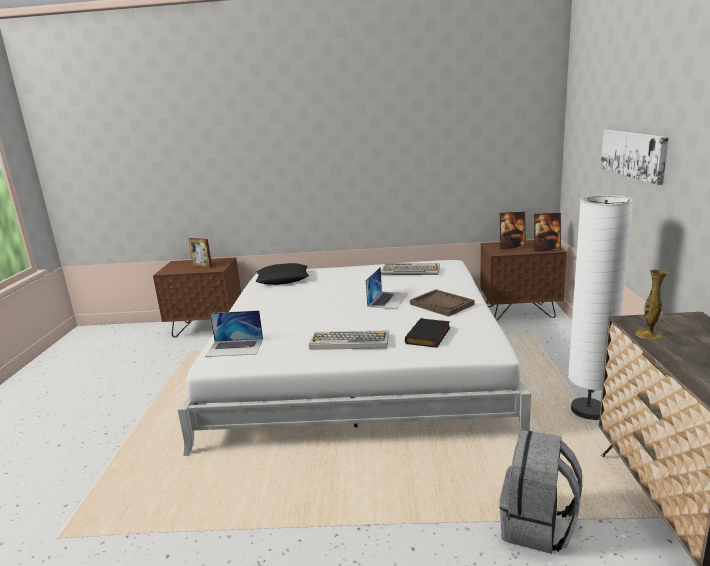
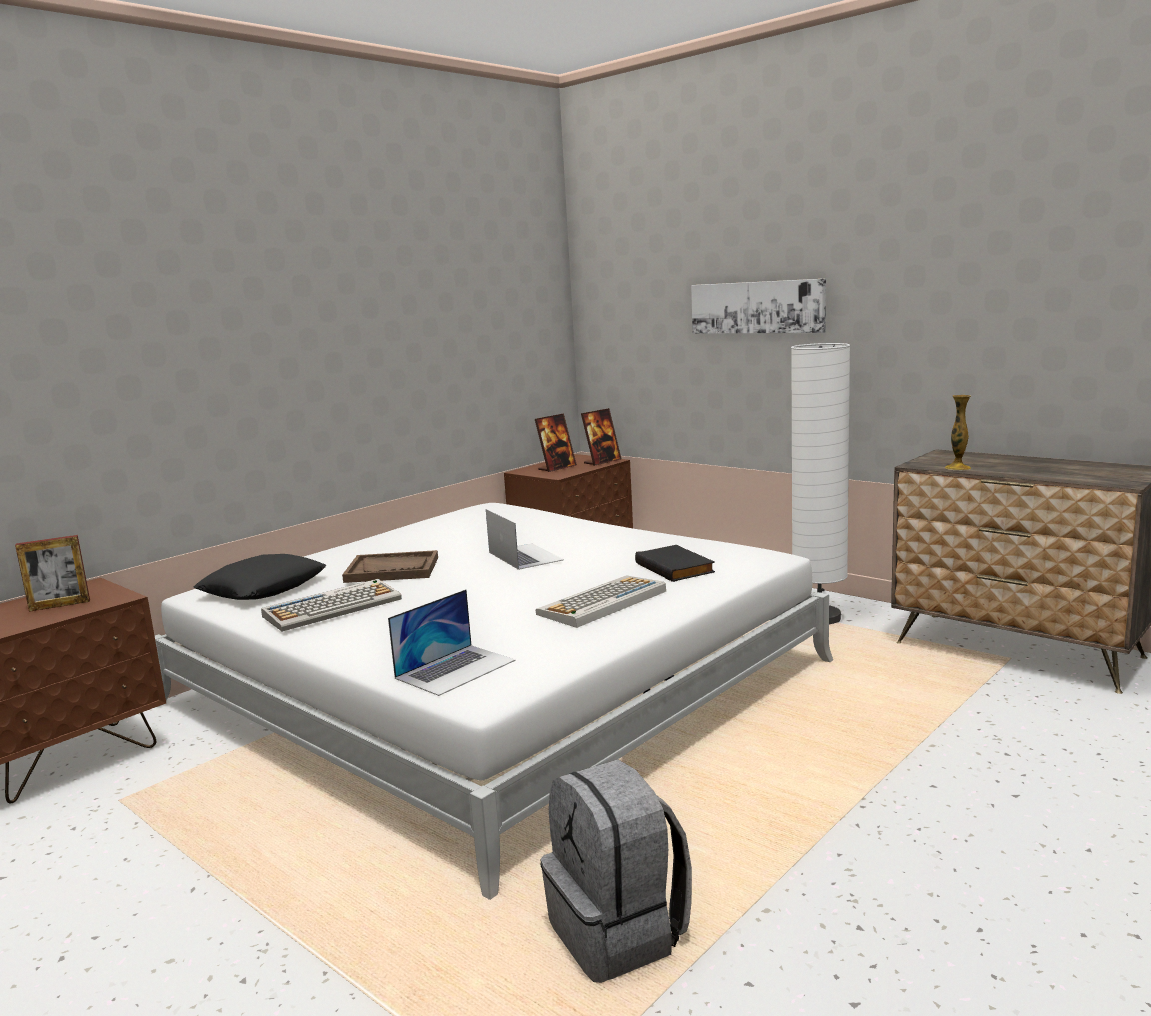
camera: 50 degrees left, 5 degrees down
keyboard [381,263,440,275] -> keyboard moved to [261,579,402,632]
brown tray [410,289,475,317] -> brown tray moved to [342,550,438,583]
grey backpack [499,430,582,554] -> grey backpack moved to [540,759,692,983]

